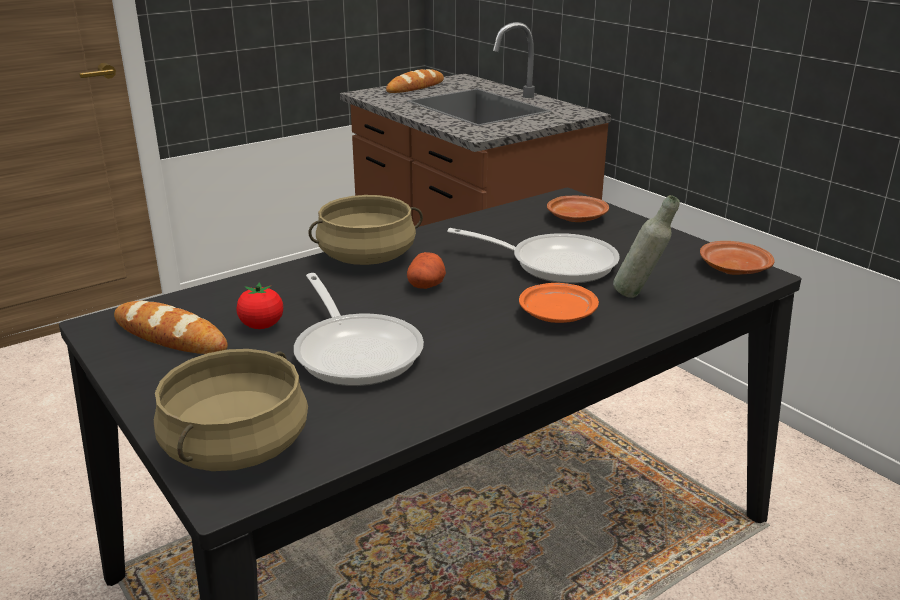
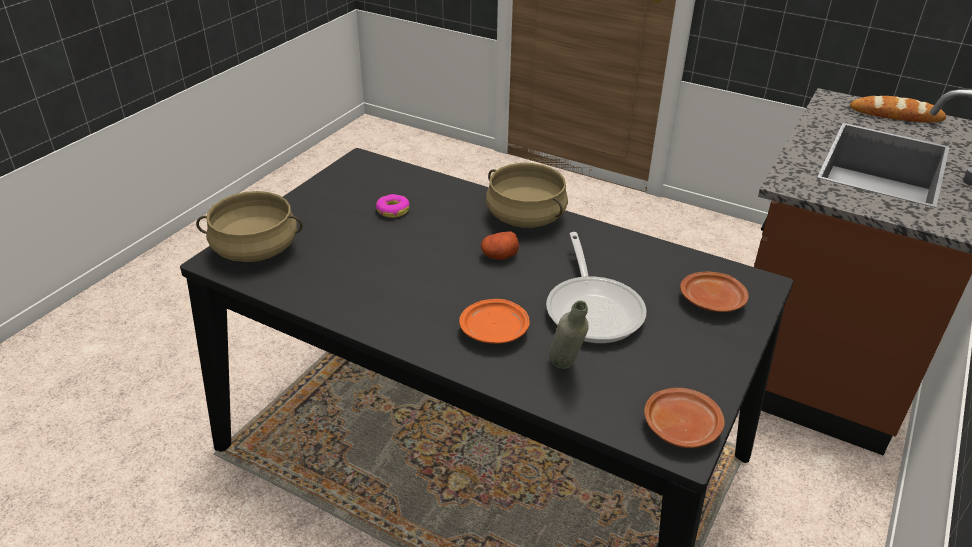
camera: 65 degrees right, 10 degrees up
bread [114,301,228,354] -> none
tomato [236,282,283,329] -> donut [376,194,410,218]
frying pan [294,273,424,386] -> none

